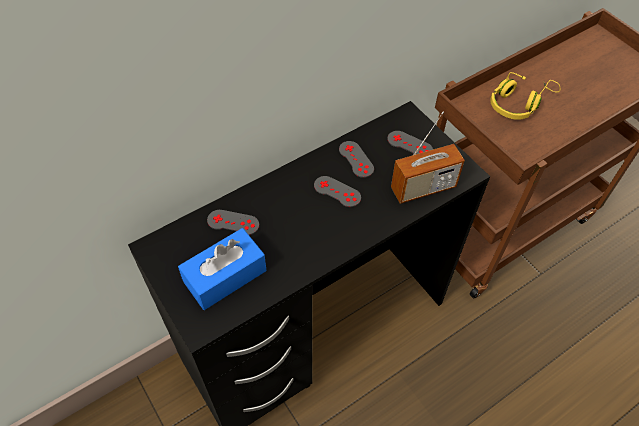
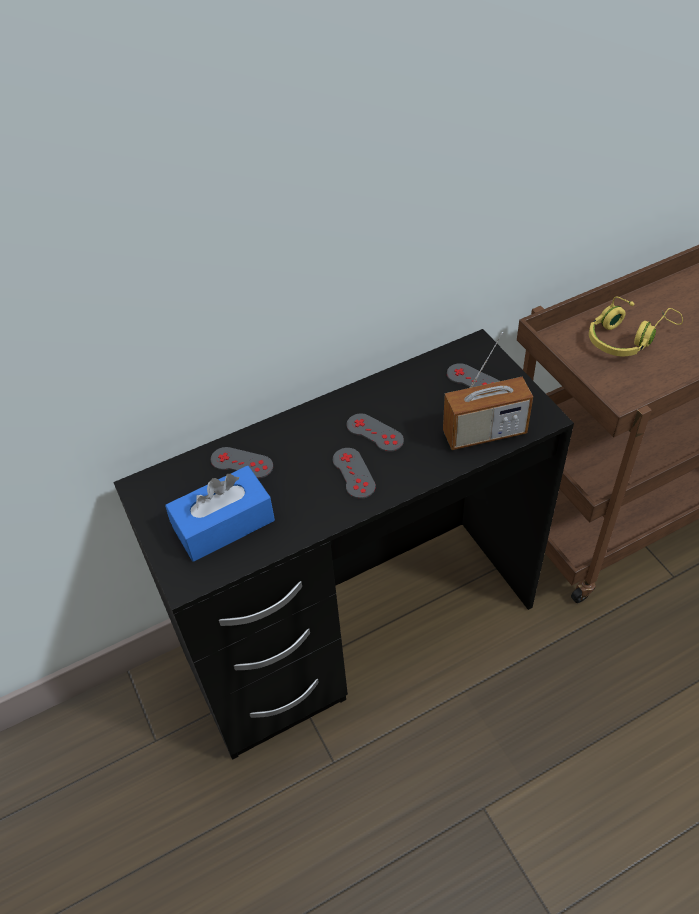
camera: 10 degrees right, 5 degrees down
grey game controller [339,141,374,178] -> grey game controller moved to [333,448,376,499]

